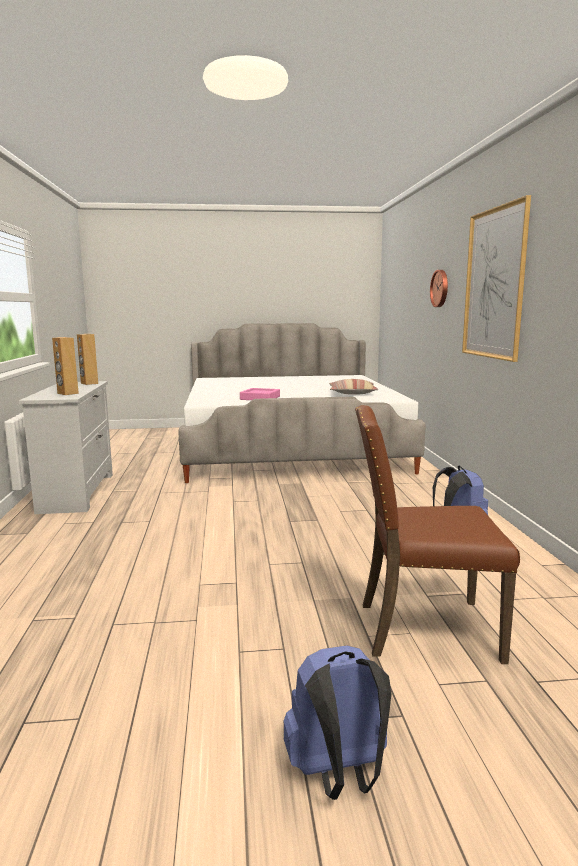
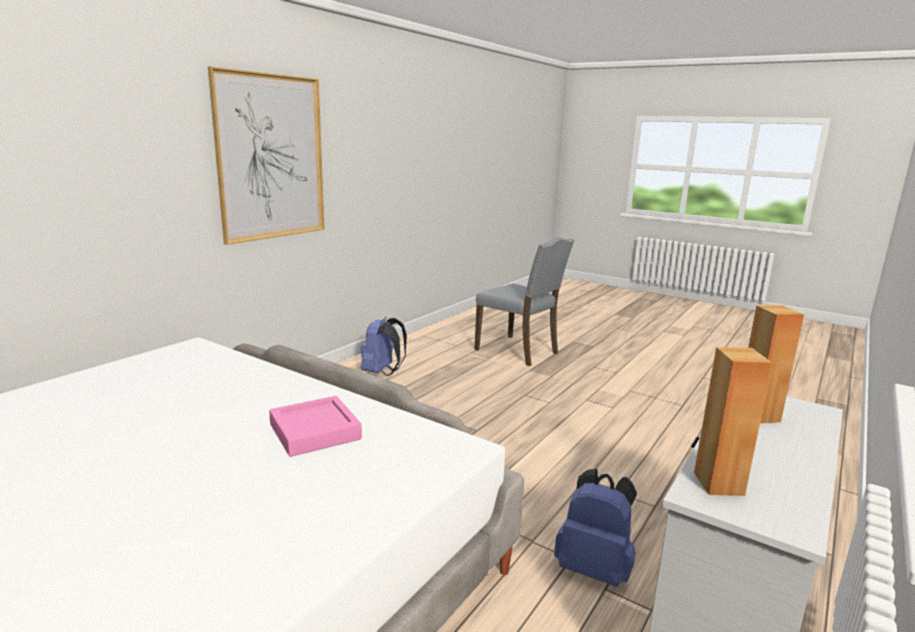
camera: 140 degrees left, 5 degrees up
blue backpack [284,645,391,800] -> blue backpack moved to [554,469,637,587]
pillow [329,379,378,395] -> none
brown chair [355,405,520,664] -> grey chair [474,237,574,366]
wall clock [430,270,448,307] -> none

